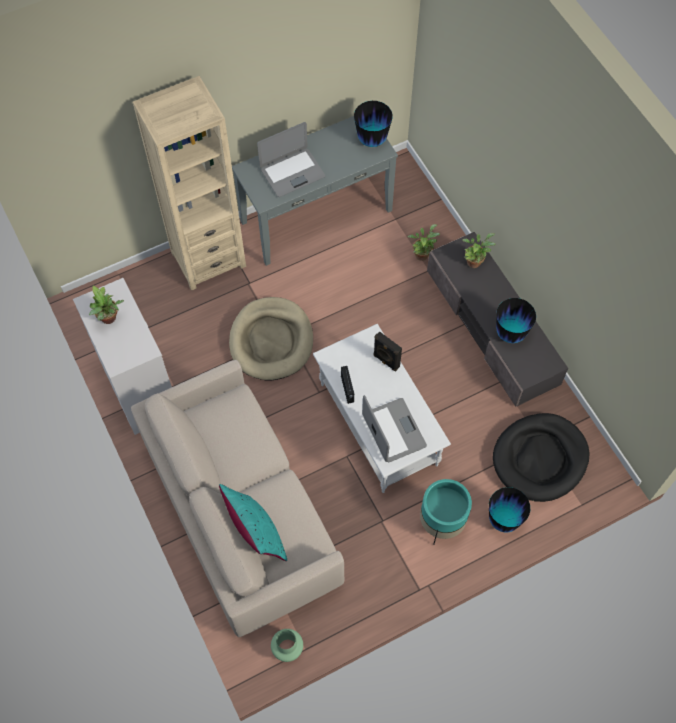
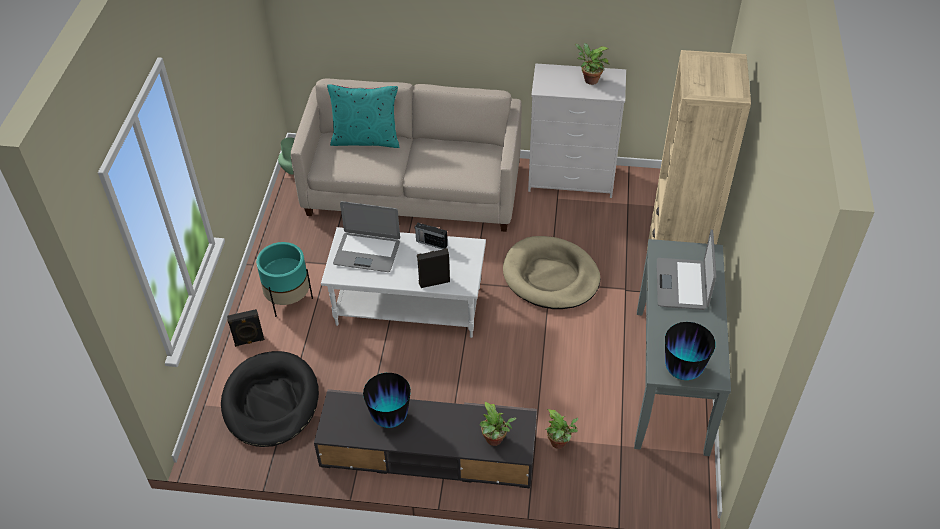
camera: 125 degrees right, 15 degrees down
vase [489,487,530,532] -> black speaker [227,309,265,347]

